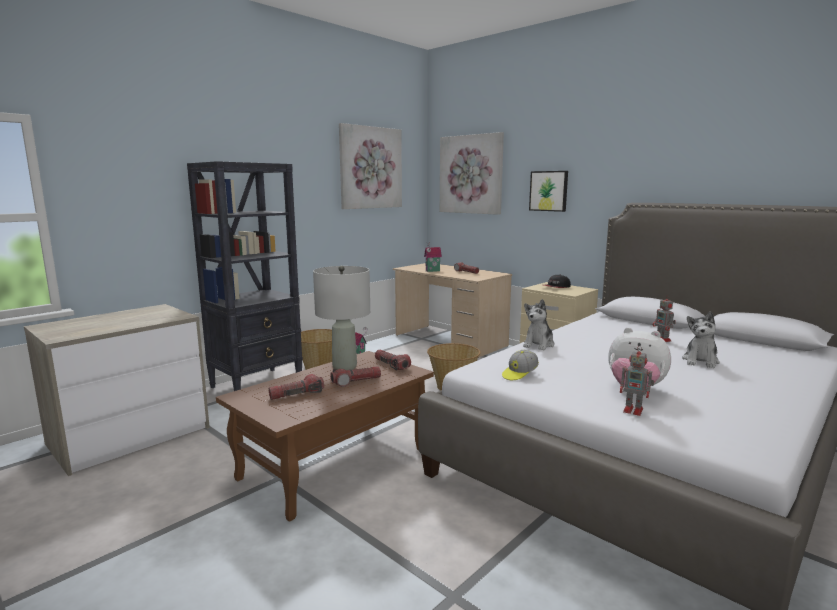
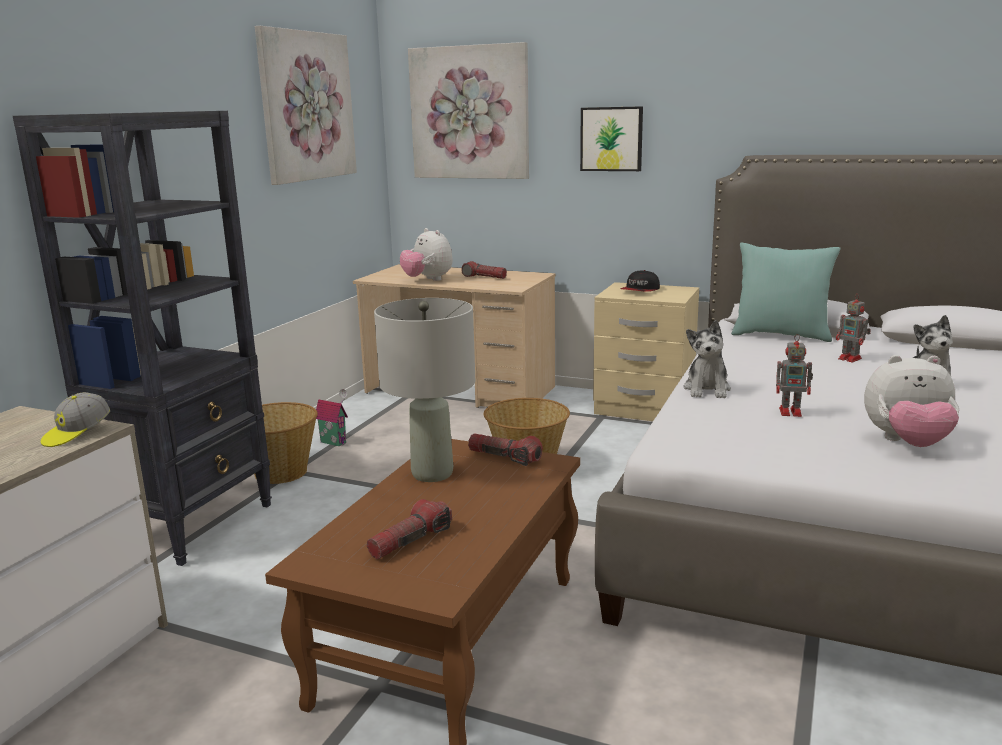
camera: 20 degrees left, 5 degrees up
flashlight [330,366,381,387] -> none
toy house [424,242,442,272] -> plush toy [400,228,453,281]
cap [502,350,539,380] -> cap moved to [41,392,110,447]
toy robot [620,346,654,416] -> toy robot moved to [776,334,813,417]
none -> turquoise pillow [731,242,841,342]

